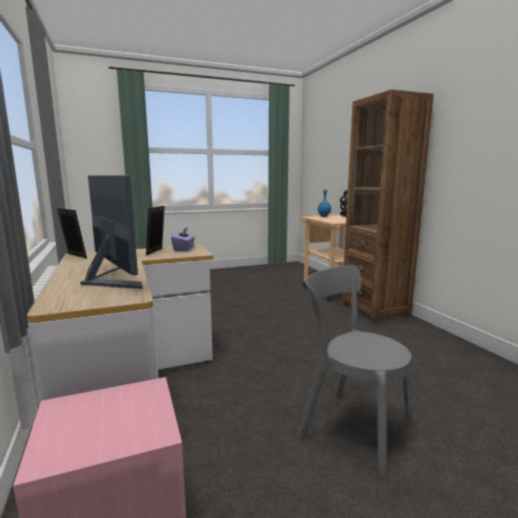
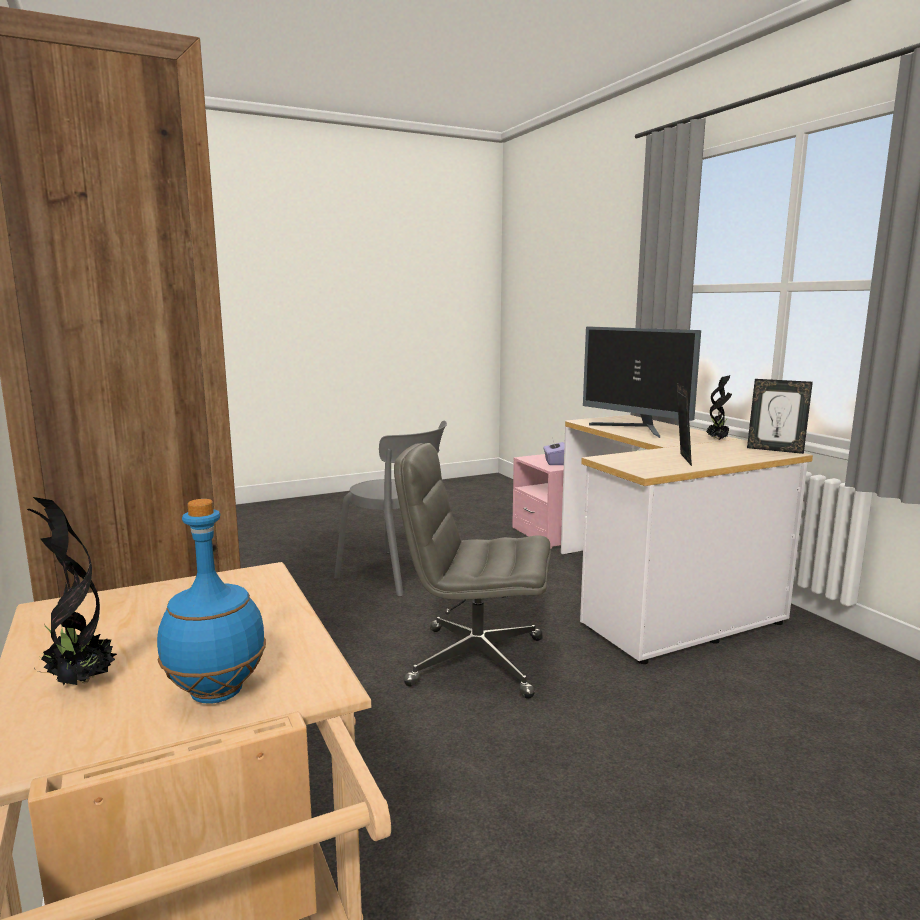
camera: 175 degrees right, 0 degrees up
purple tissue box [171,227,195,251] -> purple tissue box moved to [543,438,565,465]
none -> grey office chair [394,443,551,699]
none -> potted plant [706,375,732,440]

